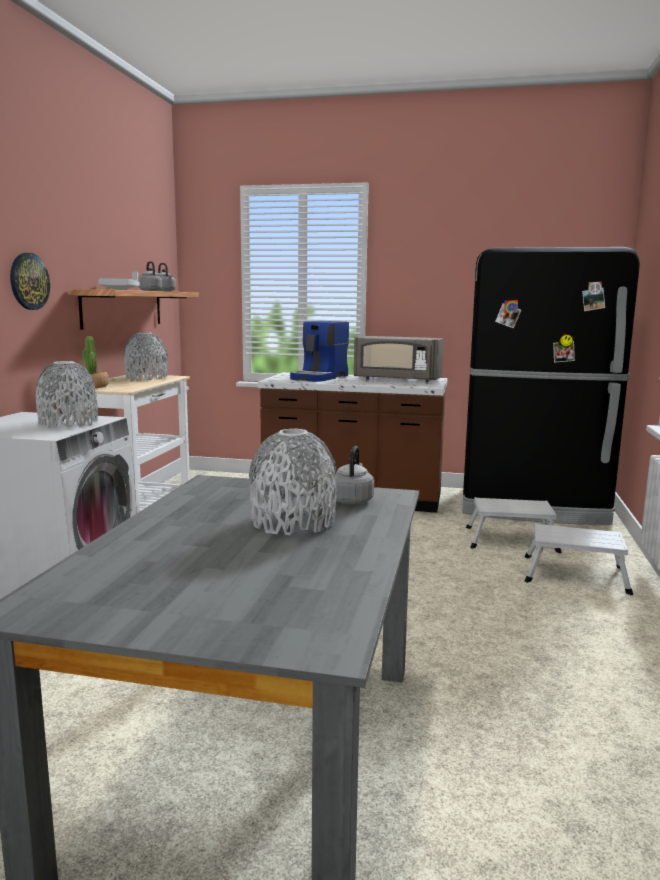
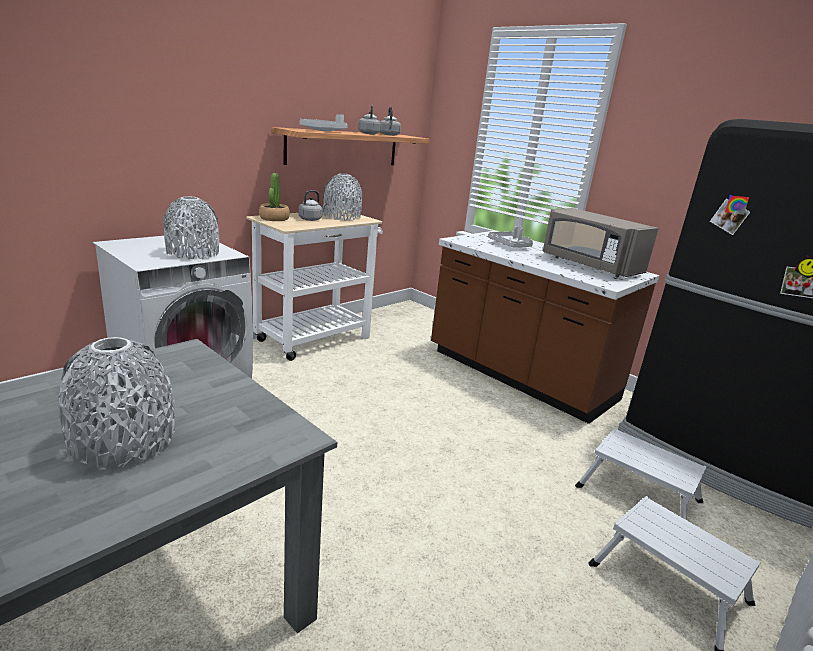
camera: 30 degrees right, 10 degrees up
wall clock [10,253,50,310] -> none
coffee machine [290,321,349,382] -> grey tray [488,226,533,248]
grey kettle [330,446,374,504] -> grey kettle moved to [298,190,327,221]

